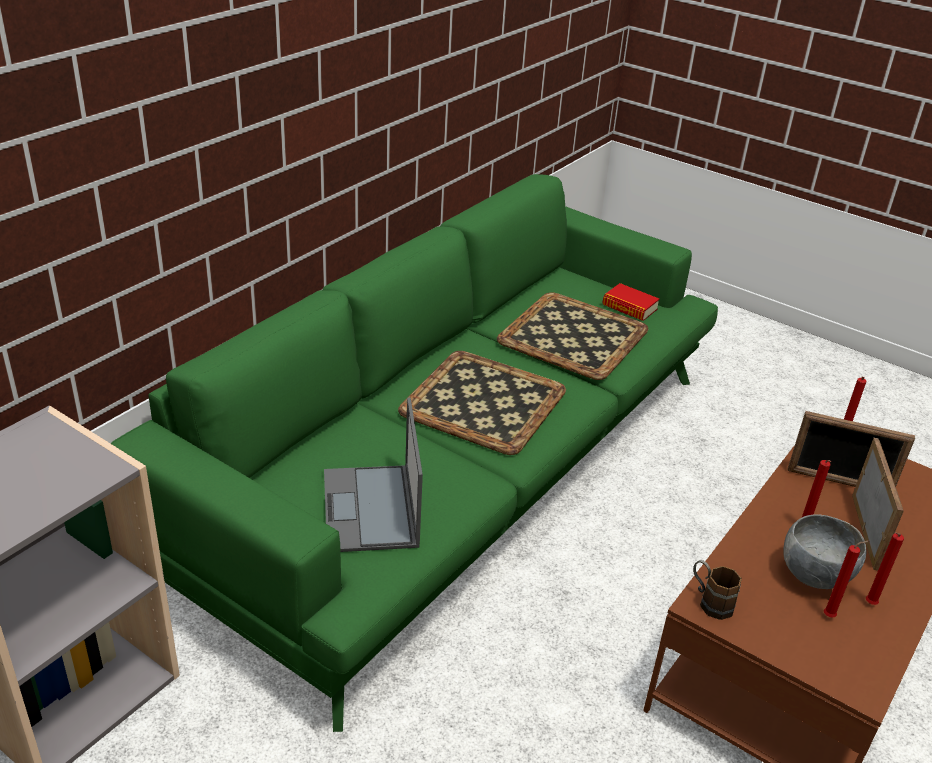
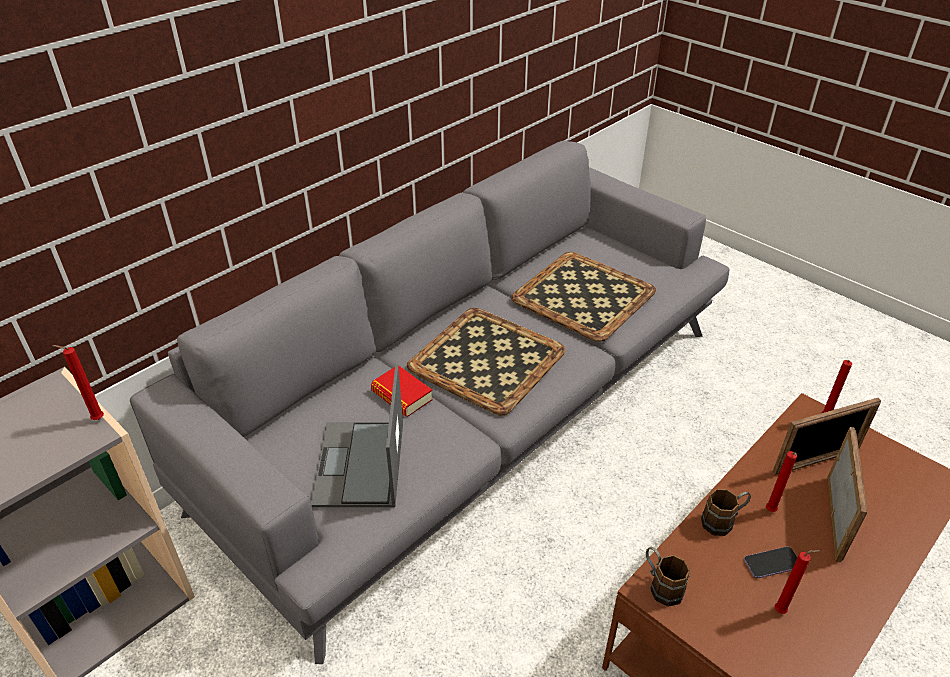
camera: 10 degrees right, 5 degrees up
green sofa [110,174,718,732] -> grey sofa [130,141,730,664]
book [602,283,659,321] -> book moved to [371,365,433,417]
grey bowl [783,514,866,589] -> phone [744,547,798,578]
picture frame [787,411,915,487] -> picture frame turned 45 degrees counterclockwise [773,397,881,475]
red candle [866,533,904,605] -> red candle moved to [53,345,104,420]
none -> brown mug [701,489,751,536]

